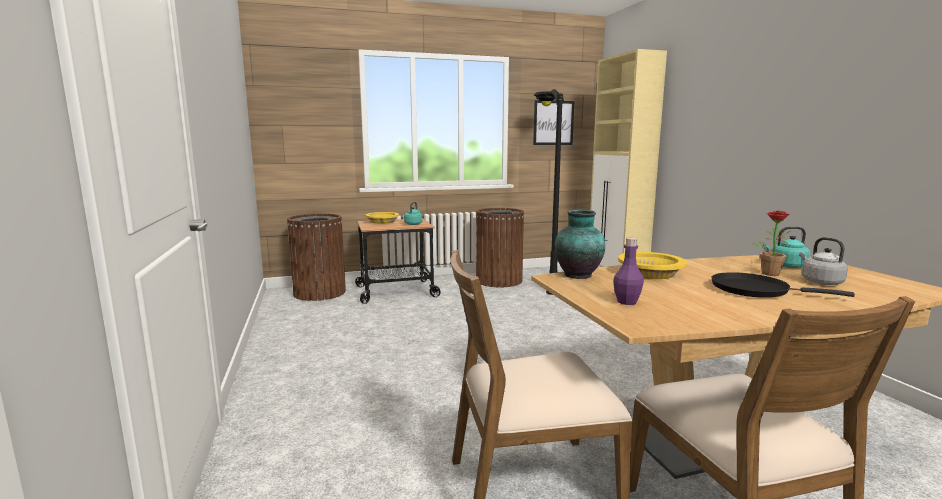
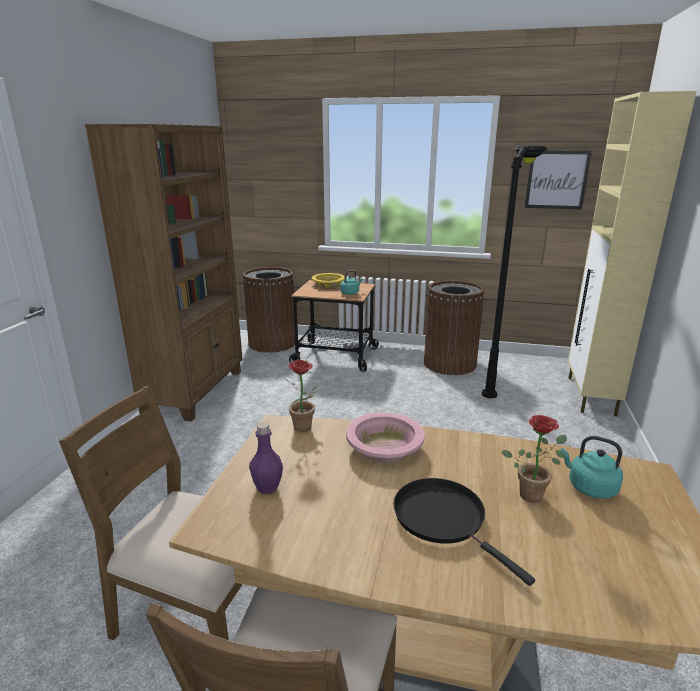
camera: 30 degrees right, 10 degrees up
vase [555,210,605,279] -> potted plant [284,360,318,432]
yellow bowl [618,252,687,279] -> pink bowl [346,412,424,463]
grey kettle [799,237,848,285] -> none
none -> brown bookcase [85,124,243,422]

